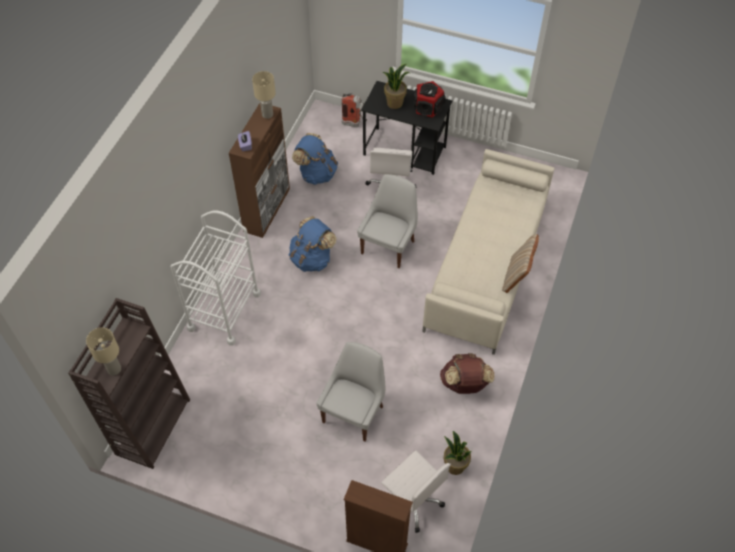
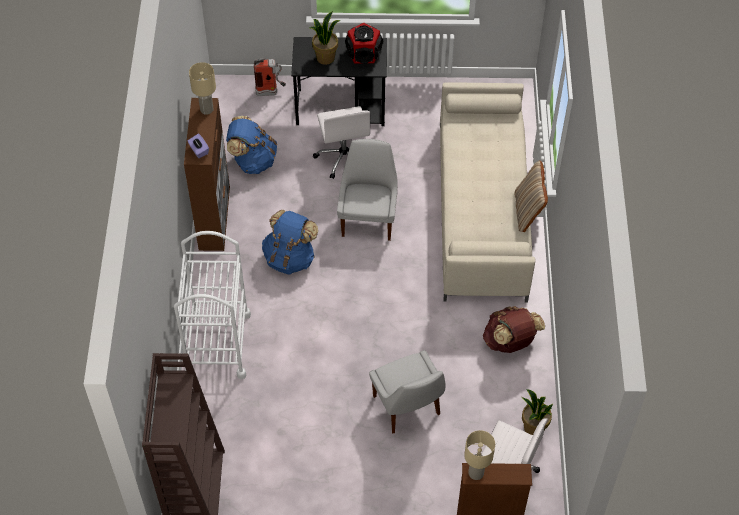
camera: 20 degrees left, 0 degrees up
beige table lamp [86,327,121,375] -> beige table lamp moved to [464,430,495,480]
white chair [316,342,385,441] -> white chair turned 150 degrees clockwise [369,350,446,433]

